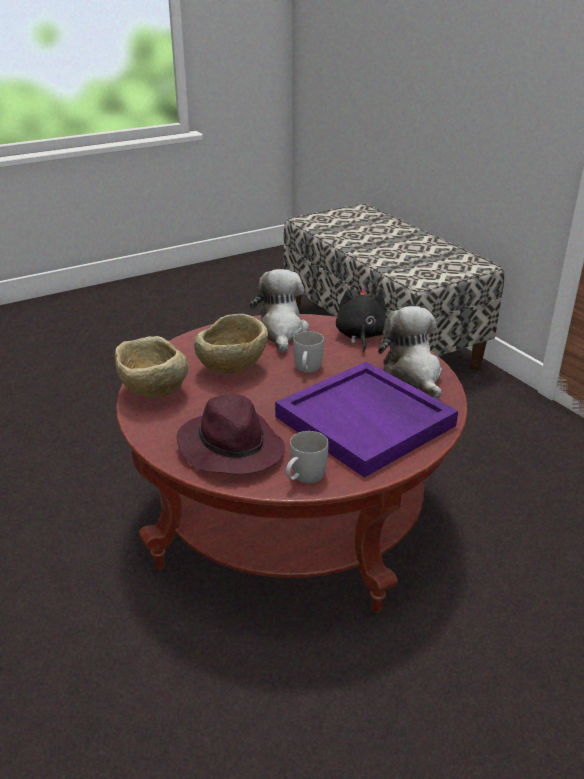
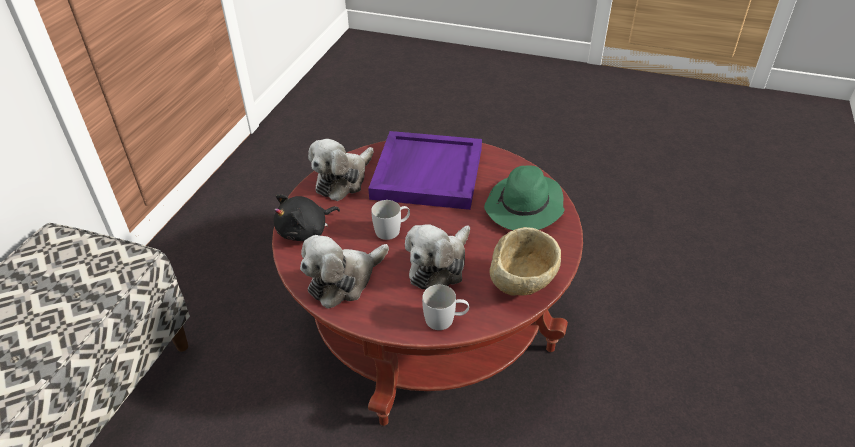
camera: 130 degrees left, 10 degrees up
purple hat [177,394,285,474] -> green hat [484,165,565,230]
beige bowl [194,314,268,374] -> plush toy [405,224,470,289]
white mug [286,431,328,483] -> white mug moved to [422,285,469,330]

